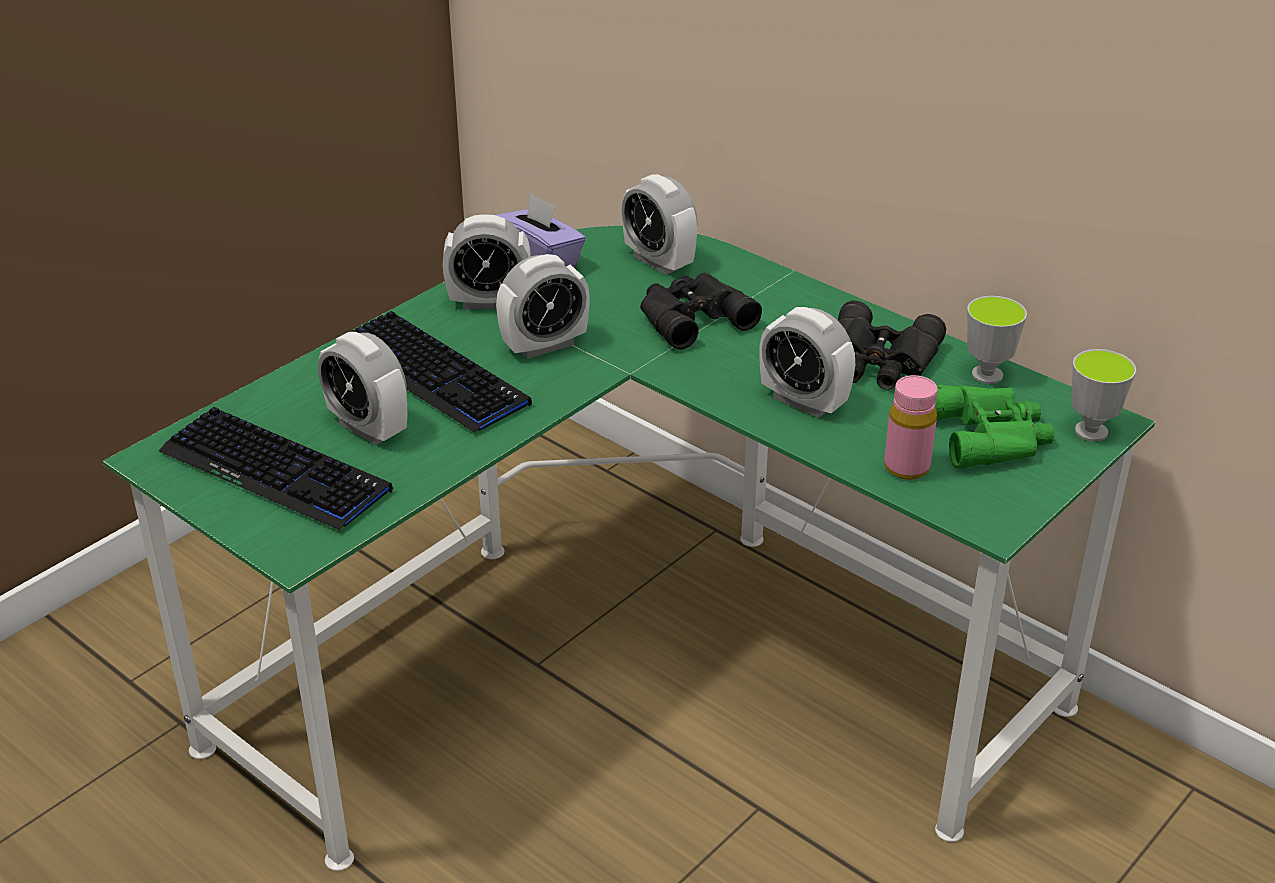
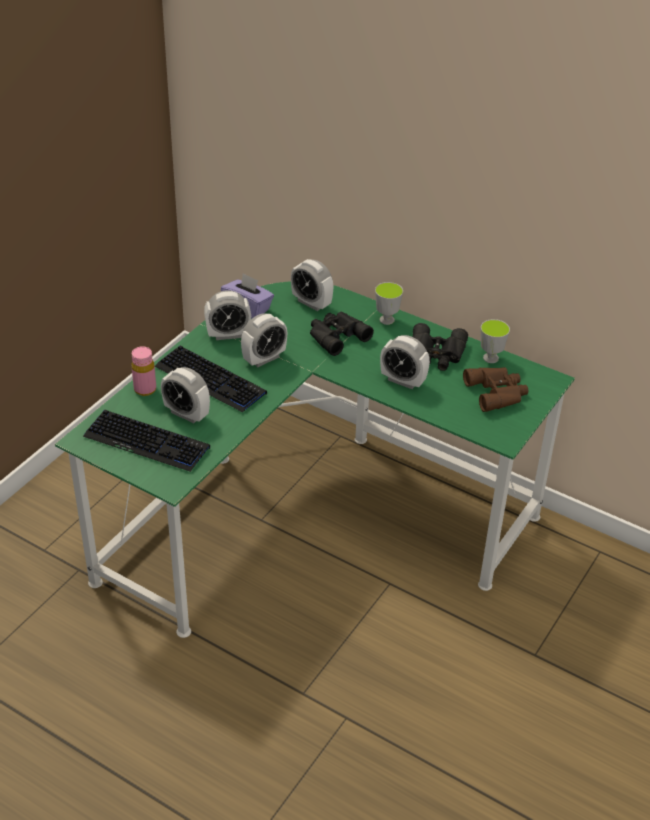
camera: 10 degrees left, 5 degrees up
pink bottle [884,375,937,480] -> pink bottle moved to [131,346,156,396]
green binoculars [935,384,1055,468] -> brown binoculars [463,367,529,412]
cup [1071,349,1136,442] -> cup moved to [375,282,403,325]

